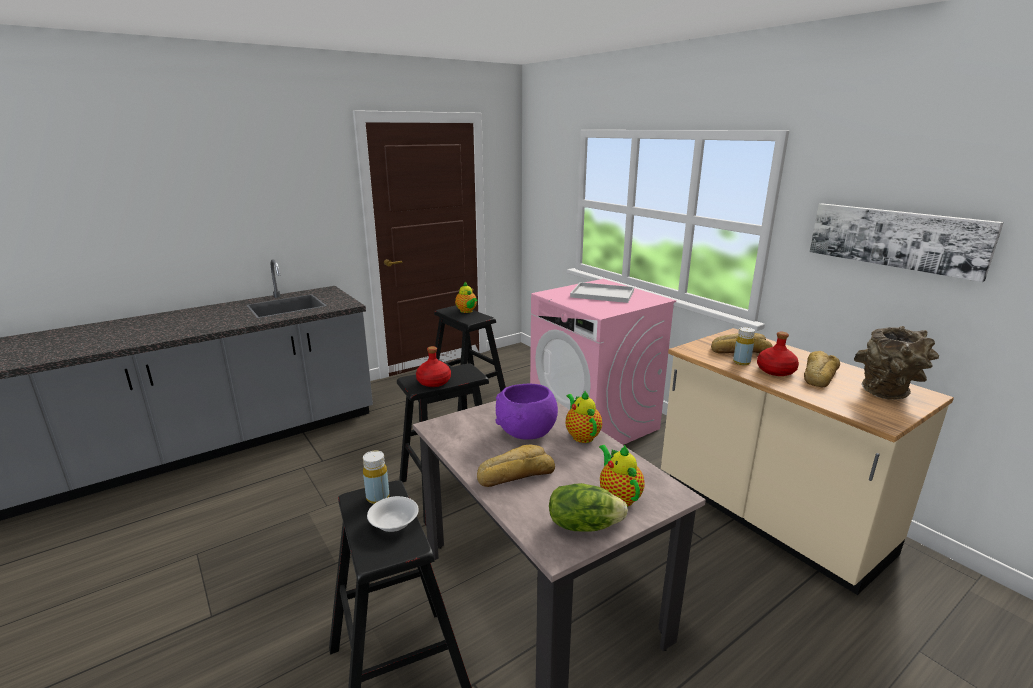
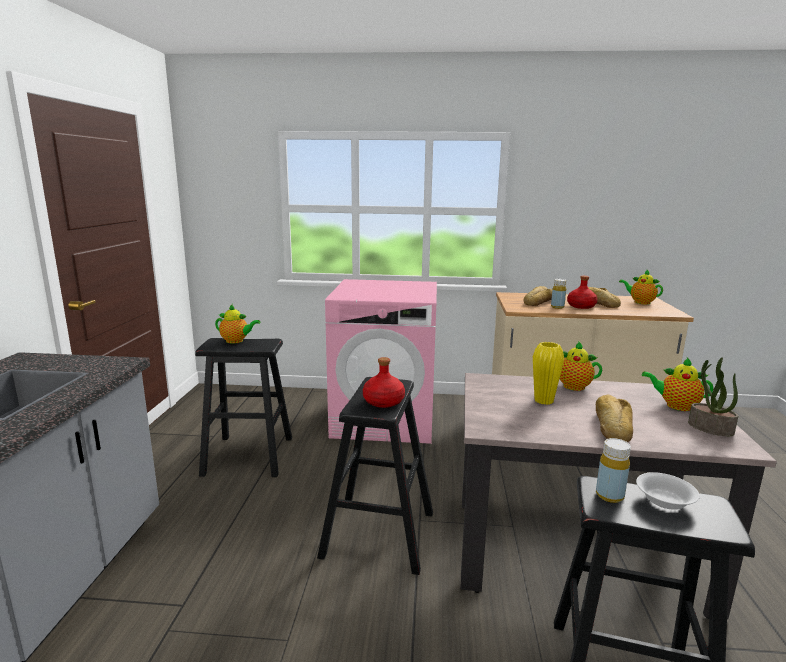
camera: 50 degrees left, 5 degrees down
purple bowl [495,384,558,440] -> yellow vase [533,342,564,405]
lettuce [549,483,628,532] -> potted plant [688,357,738,436]
white tray [570,282,634,303] -> none
picture [810,203,1004,282] -> none
brown vase [854,326,939,400] -> teapot [619,270,663,304]

